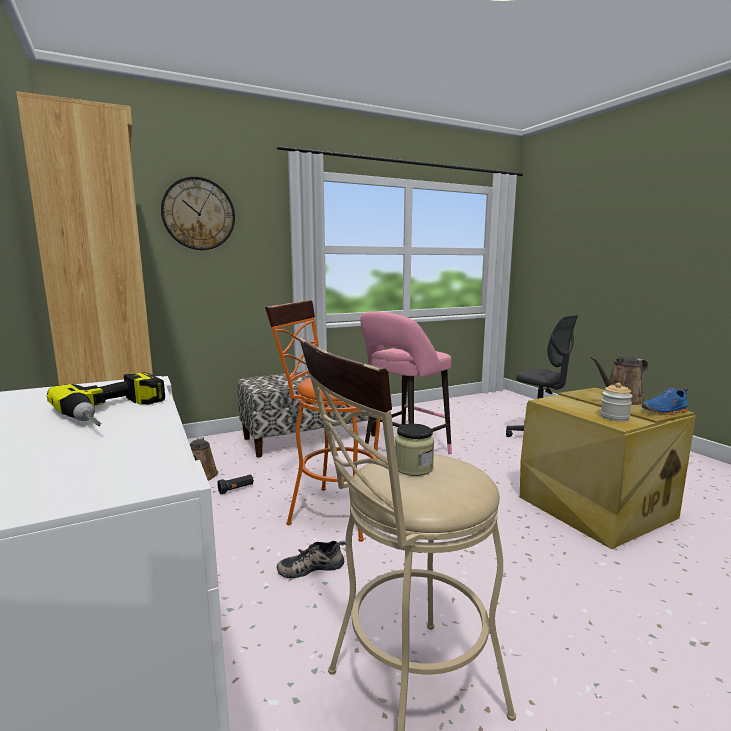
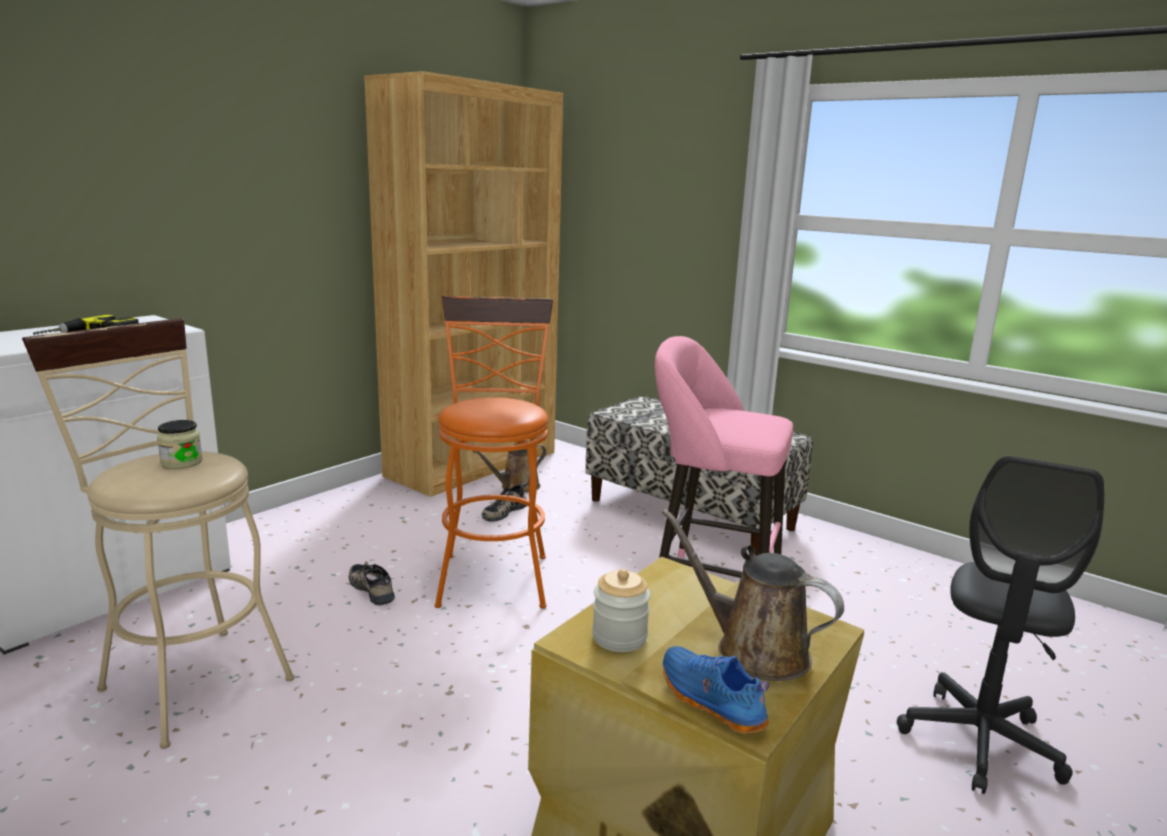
camera: 65 degrees right, 5 degrees up
wall clock [161,177,235,250] -> none
black flashlight [217,474,254,494] -> shoe [482,483,527,522]

